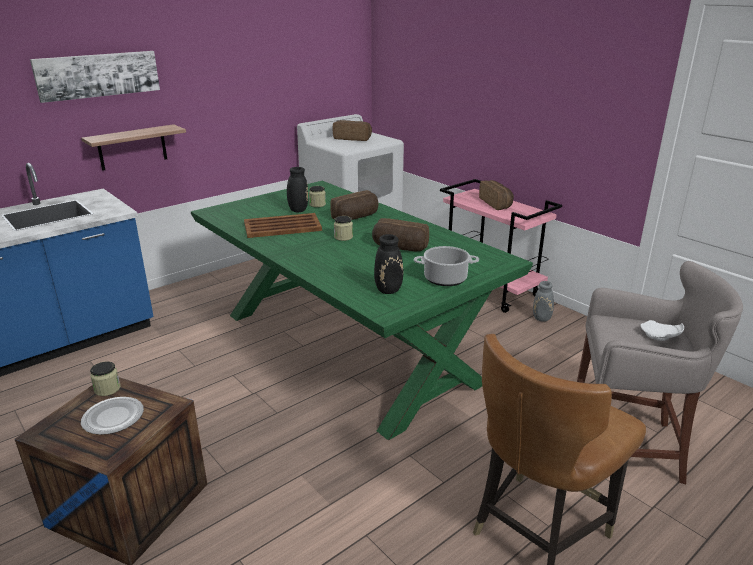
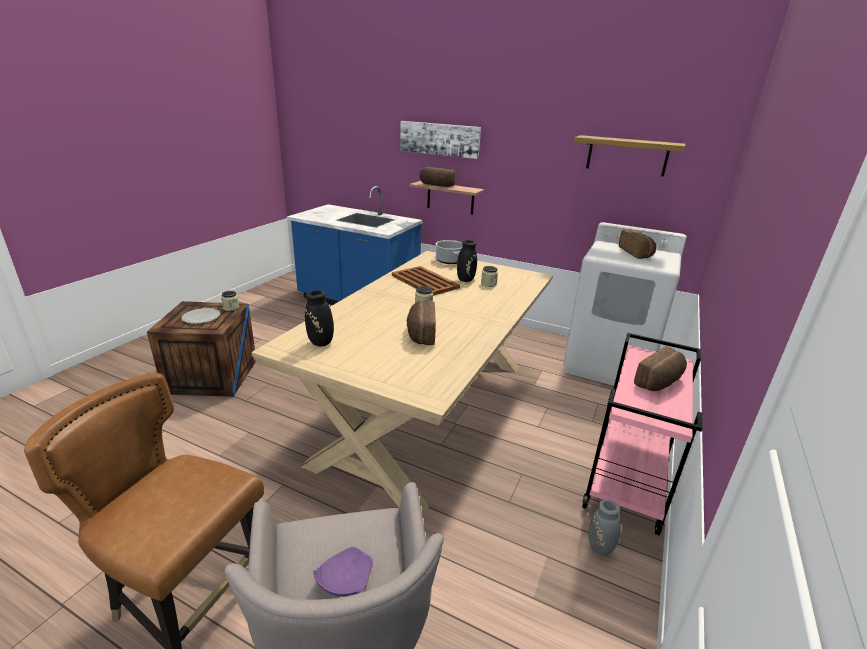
camera: 65 degrees right, 0 degrees up
green dining table [191,181,533,440] -> beige dining table [251,251,553,516]
bread [330,190,378,220] -> bread moved to [420,167,455,187]
cooking pot [414,246,479,286] -> cooking pot moved to [436,240,463,264]
white plate [640,320,684,341] -> purple plate [313,547,373,597]
none -> shelf [574,135,685,177]

